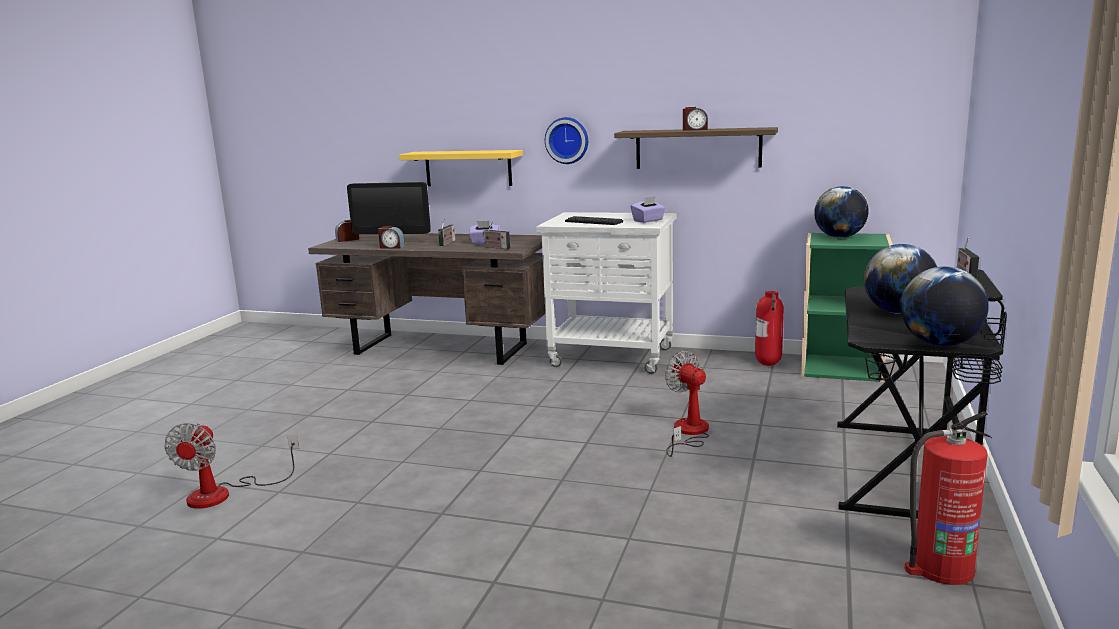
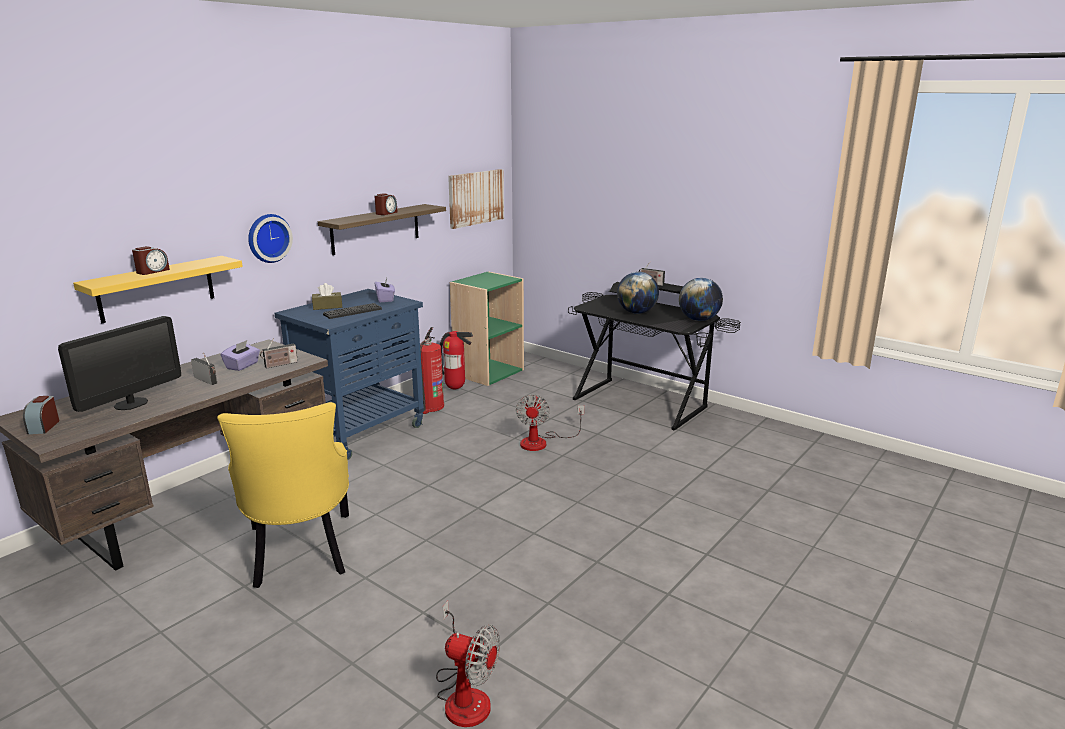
camera: 70 degrees left, 5 degrees up
alarm clock [378,226,405,249] -> alarm clock moved to [132,246,170,275]
white cart [536,212,677,374] -> blue cart [274,289,424,460]
fan [665,351,709,457] -> fan turned 75 degrees counterclockwise [516,394,584,451]
globe [814,186,869,238] -> none
fire extinguisher [905,411,992,585] -> fire extinguisher moved to [420,327,444,414]
none -> yellow chair [217,402,349,588]
none -> brown tissue box [312,283,342,310]
none -> picture [448,169,504,229]

